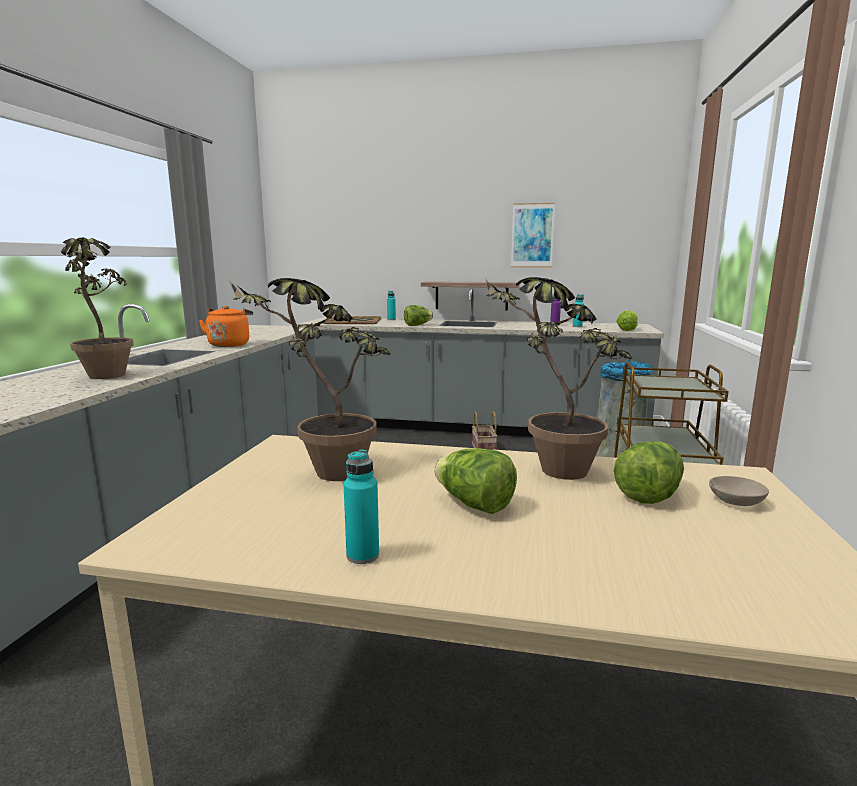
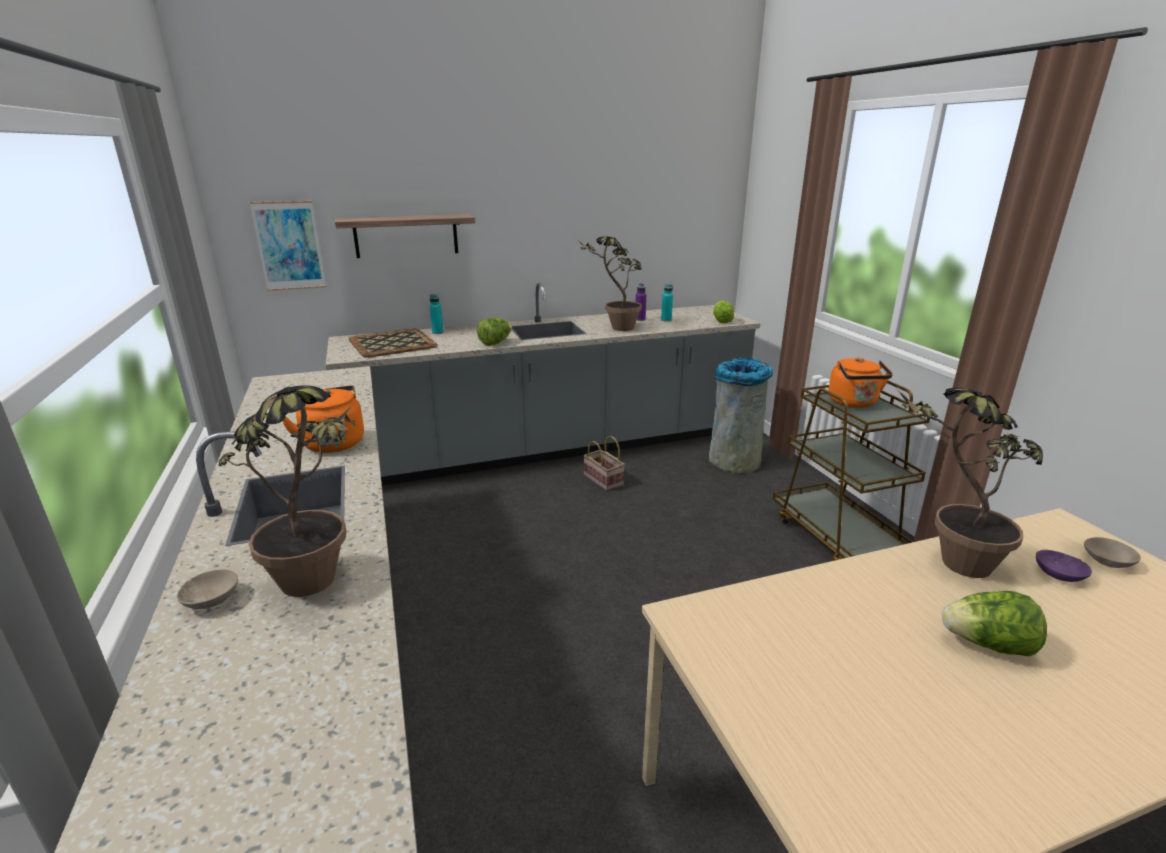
camera: 30 degrees left, 10 degrees up
potted plant [228,278,390,481] -> potted plant moved to [576,236,642,331]
turquoise bottle [344,450,379,564] -> none
shelf [421,281,519,311] -> shelf moved to [335,214,475,258]
picture [511,203,555,267] -> picture moved to [249,201,326,291]
lettuce [614,441,684,504] -> purple bowl [1036,550,1092,582]
none -> beige bowl [177,570,238,609]
none -> orange kettle [828,357,893,408]

